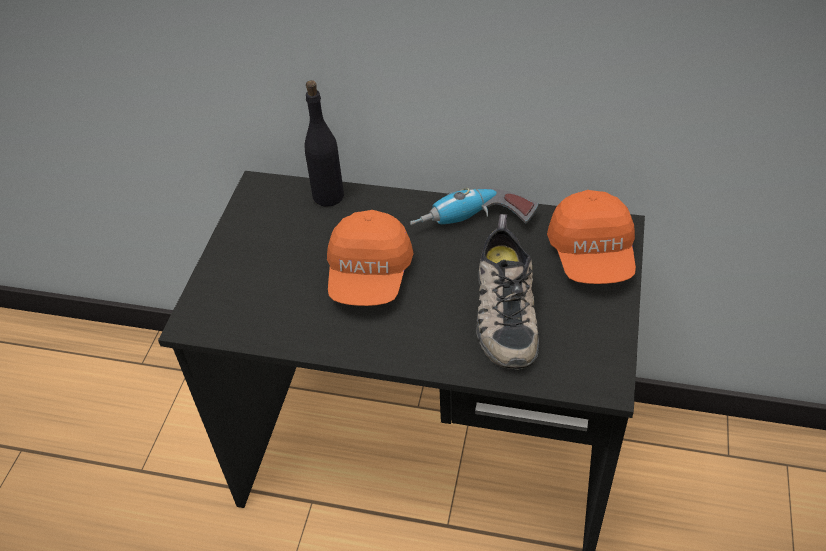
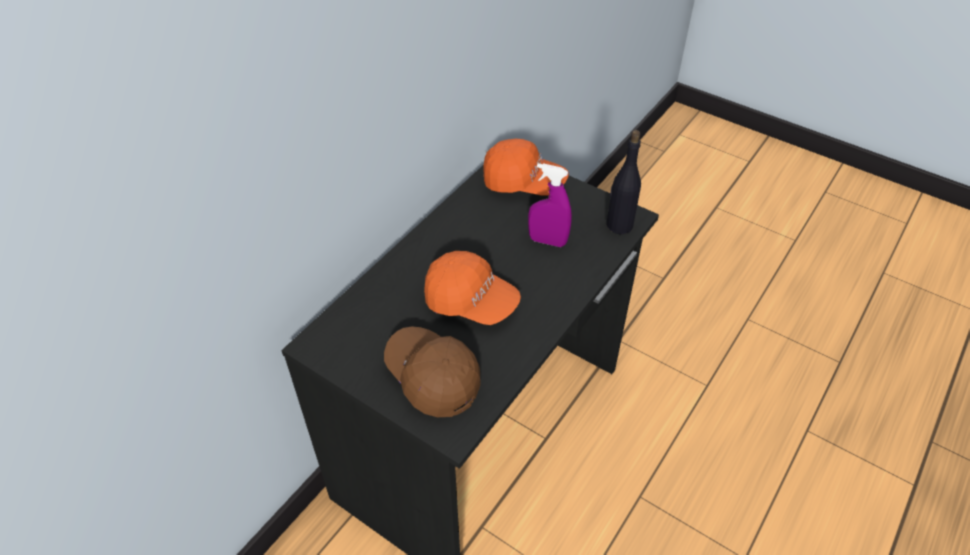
camera: 70 degrees left, 0 degrees up
black bottle [304,80,344,207] -> black bottle moved to [606,130,641,234]
power drill [410,187,538,225] -> none
shoe [476,214,539,370] -> purple spray bottle [528,163,572,247]
none -> brown cap [384,326,480,417]

